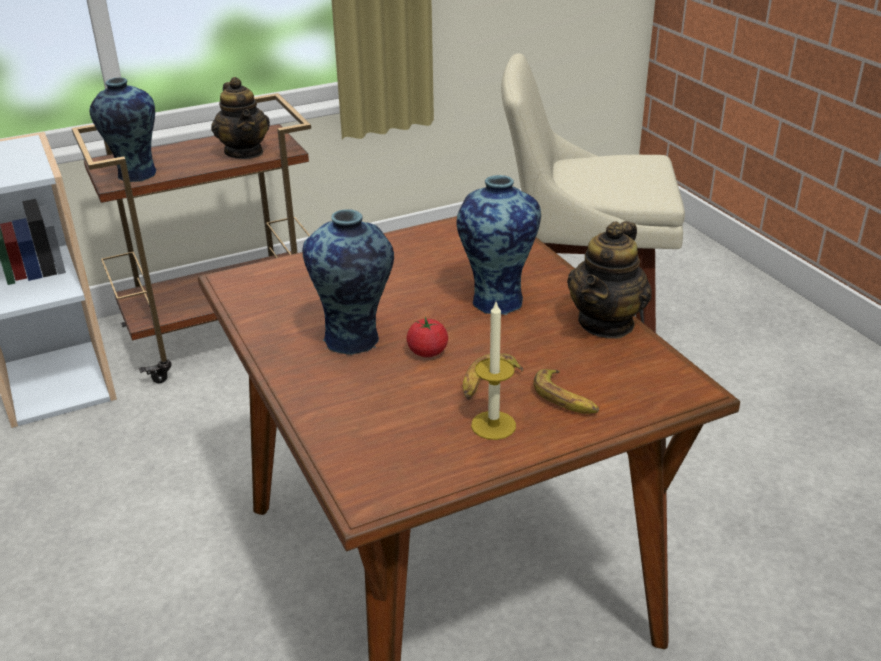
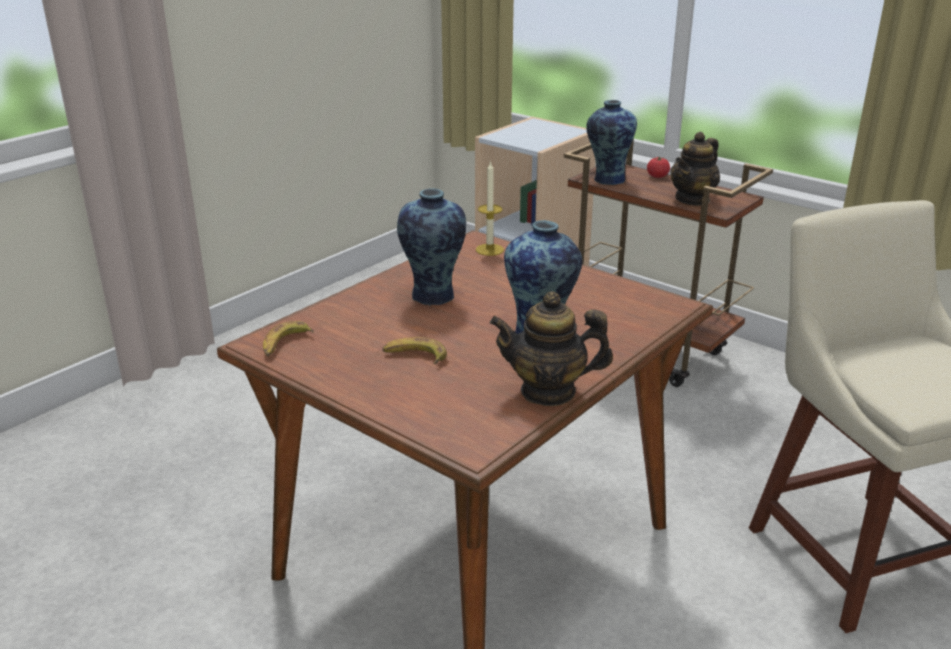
camera: 65 degrees right, 5 degrees down
tomato [407,317,448,357] -> tomato moved to [647,157,670,178]
candle [471,302,516,440] -> candle moved to [476,160,504,256]
banana [533,369,599,414] -> banana moved to [263,321,314,357]

